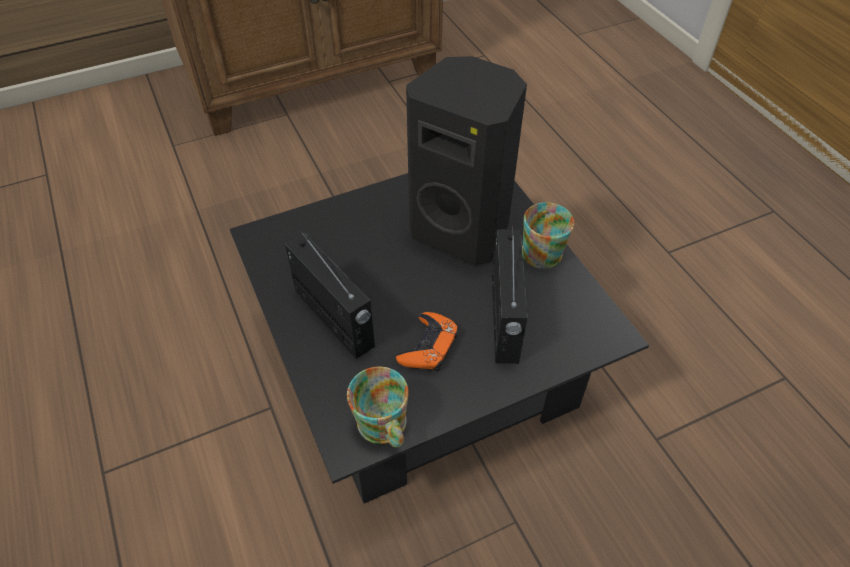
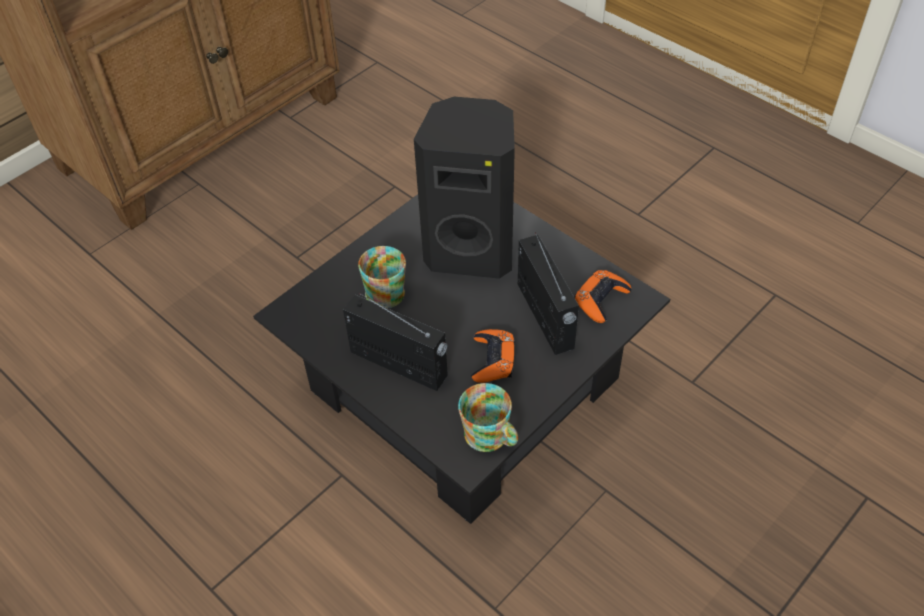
camera: 20 degrees left, 0 degrees up
mug [522,202,574,269] -> mug moved to [358,246,406,308]
none -> orange game controller [574,270,631,323]

